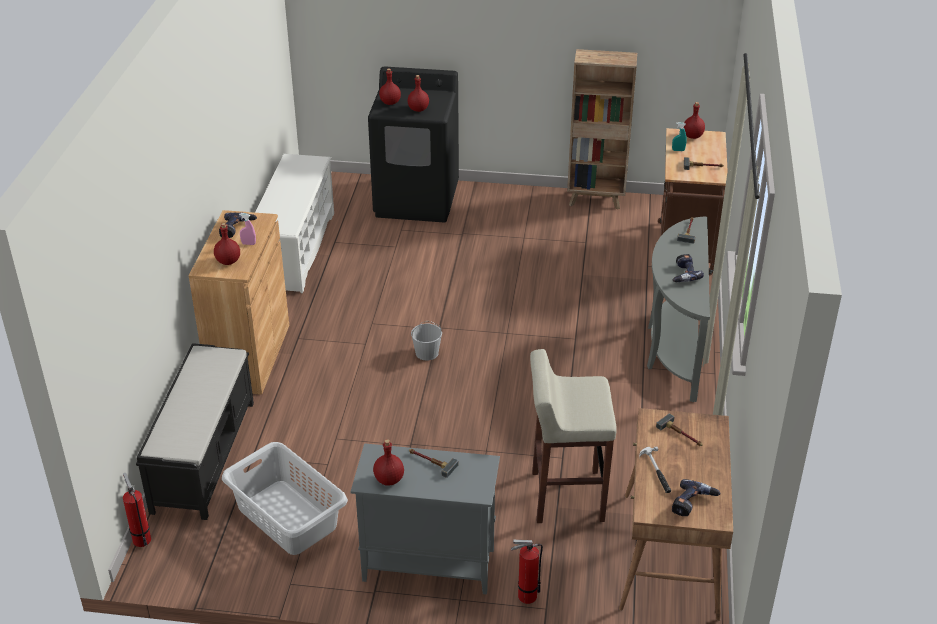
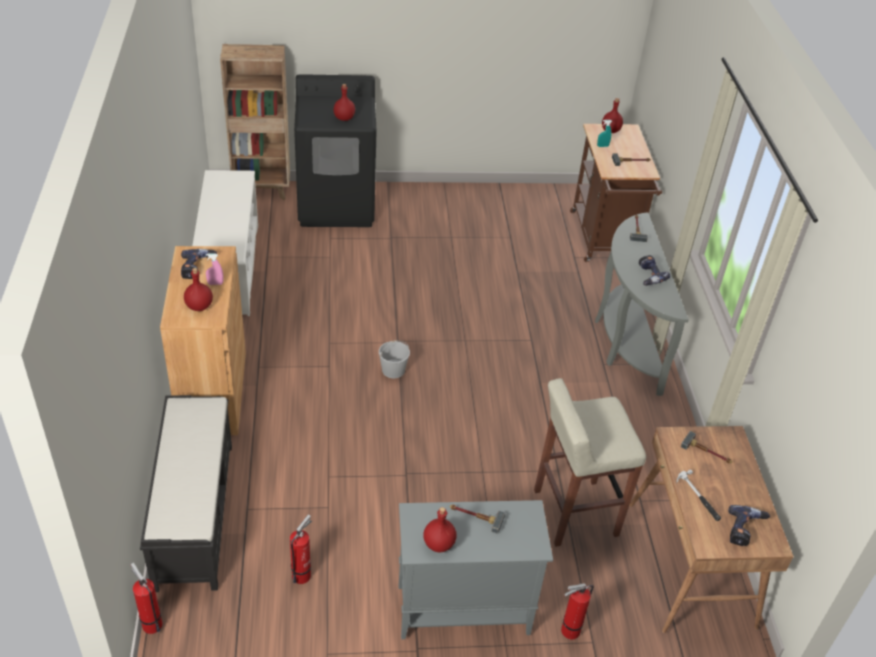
camera: 15 degrees left, 5 degrees up
grey laundry basket [222,442,348,555] -> fire extinguisher [290,514,312,584]
red bottle [379,69,401,105] -> none
brown bookcase [567,49,637,210] -> brown bookcase moved to [220,44,290,200]

